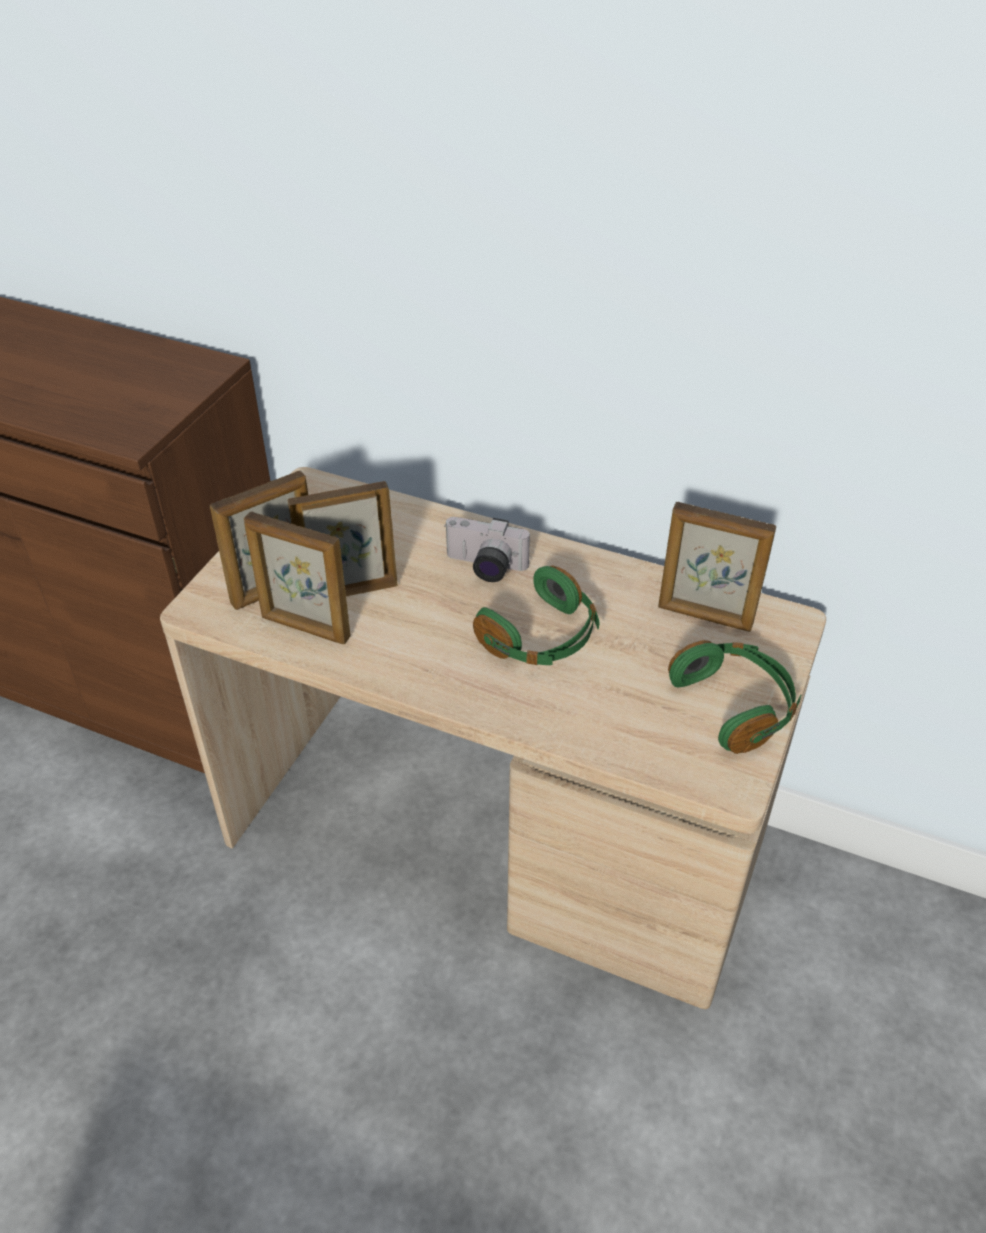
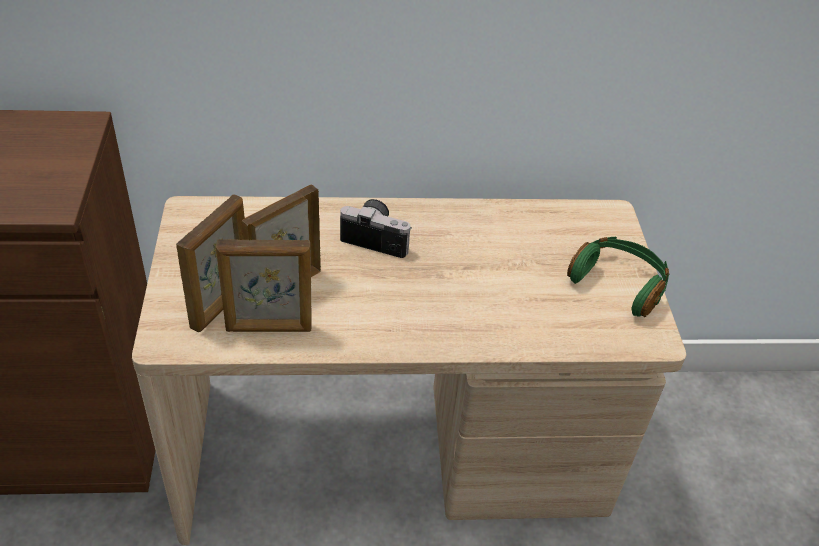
camera: 30 degrees left, 0 degrees up
camera [444,517,530,582] -> camera turned 150 degrees counterclockwise [340,199,412,258]
green headphones [473,565,600,665] -> none
picture frame [658,502,776,632] -> none

